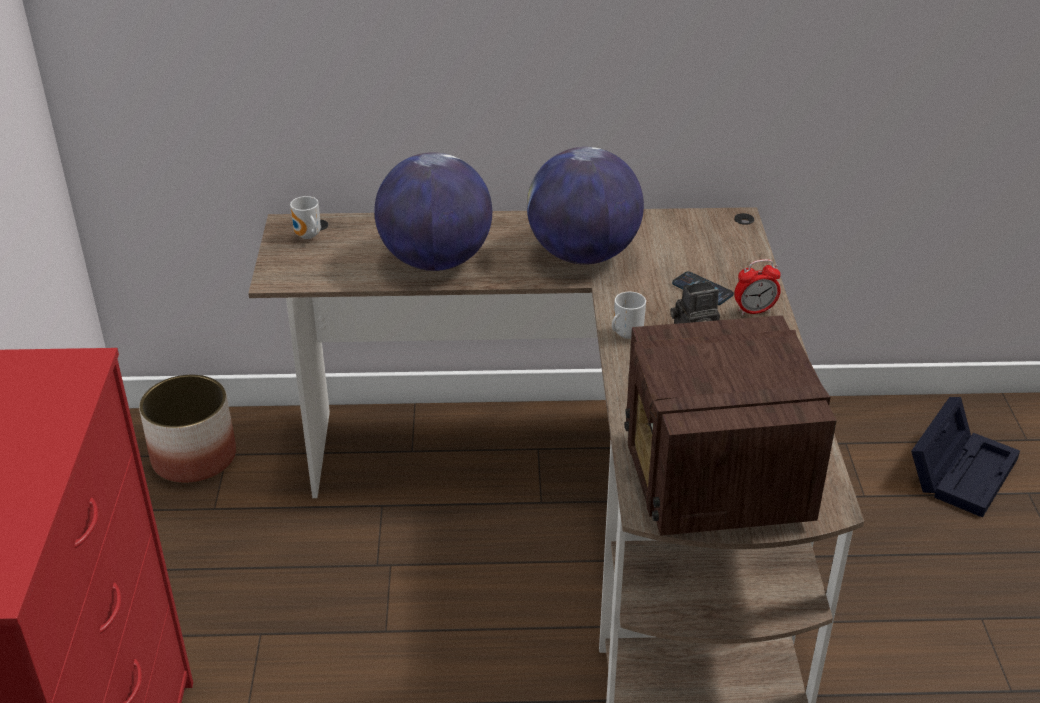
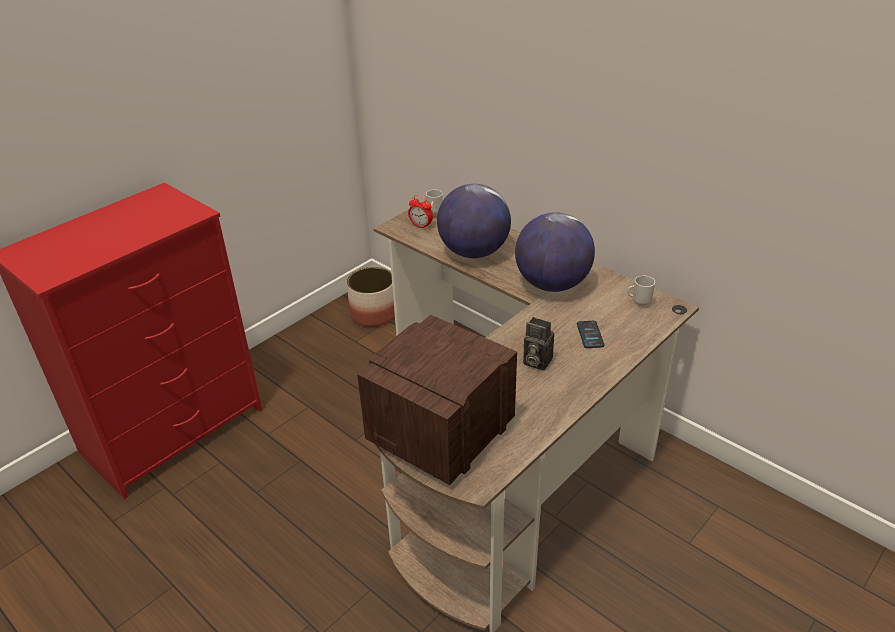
camera: 45 degrees right, 0 degrees up
mug [612,292,646,339] -> mug moved to [627,275,655,306]
alarm clock [734,259,781,315] -> alarm clock moved to [408,195,433,229]
black storage box [911,397,1020,518] -> none

